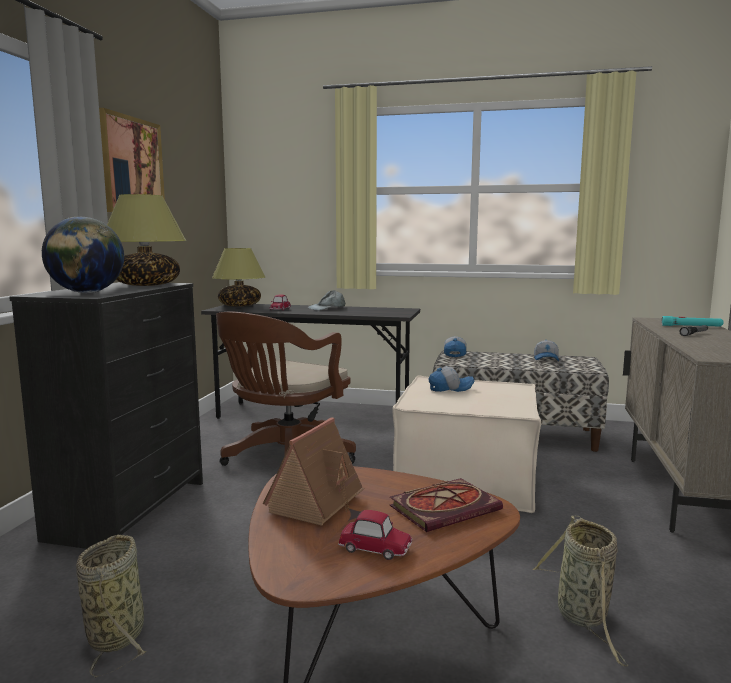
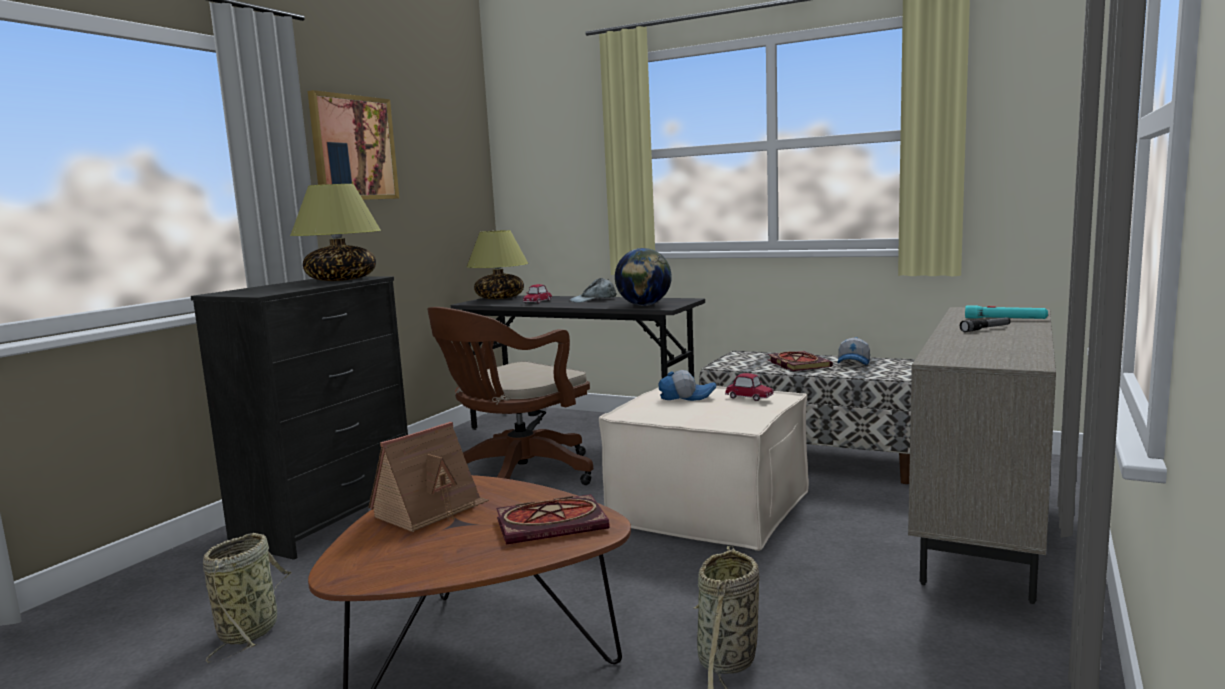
camera: 15 degrees right, 0 degrees up
globe [42,217,124,293] -> globe moved to [615,248,672,306]
toy car [338,510,412,560] -> toy car moved to [725,373,774,401]
cap [444,336,467,357] -> none
none -> book [767,351,833,371]

